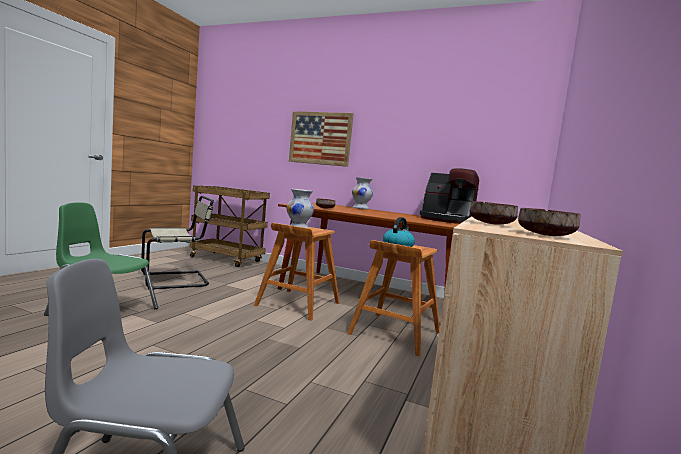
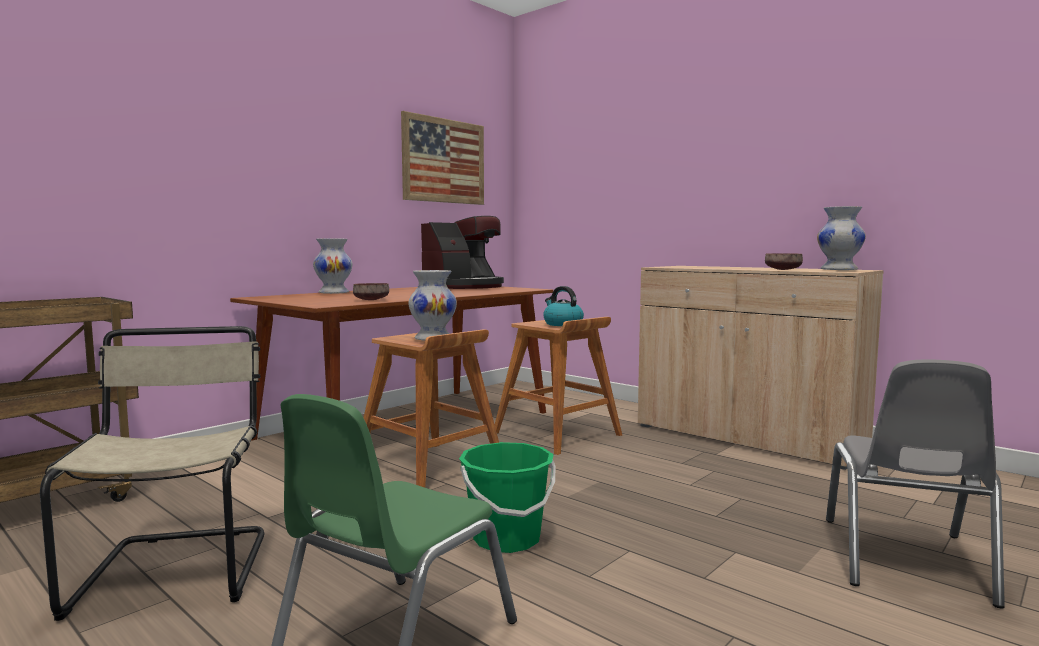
camera: 70 degrees left, 0 degrees up
picture [289,111,354,167] -> picture moved to [401,111,484,205]
brown bowl [518,208,581,236] -> white vase [817,206,866,270]
none -> green bucket [459,442,556,553]

